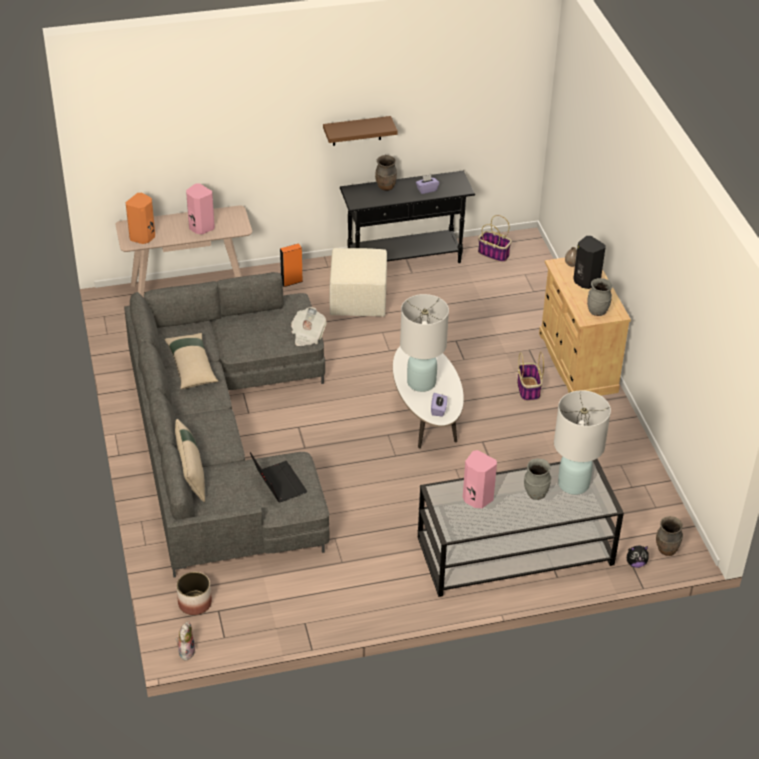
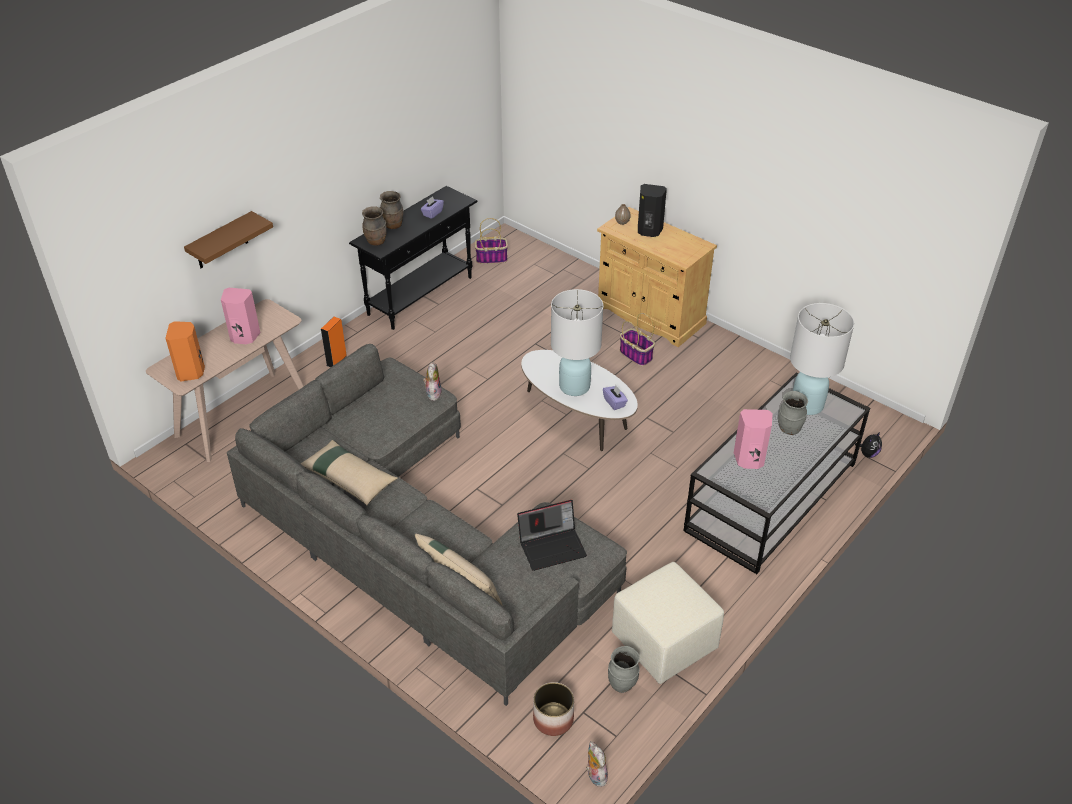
camera: 35 degrees left, 0 degrees up
laptop [250,452,308,502] -> laptop turned 135 degrees clockwise [517,500,587,571]
newspaper [291,307,327,346] -> plush toy [423,362,442,401]
brown shelf [323,116,398,146] -> brown shelf moved to [184,211,273,268]
beige ottoman [329,248,387,317] -> beige ottoman moved to [612,562,724,684]
grey vase [587,278,613,316] -> grey vase moved to [608,646,640,693]
brown vase [656,516,683,556] -> brown vase moved to [362,206,387,246]

